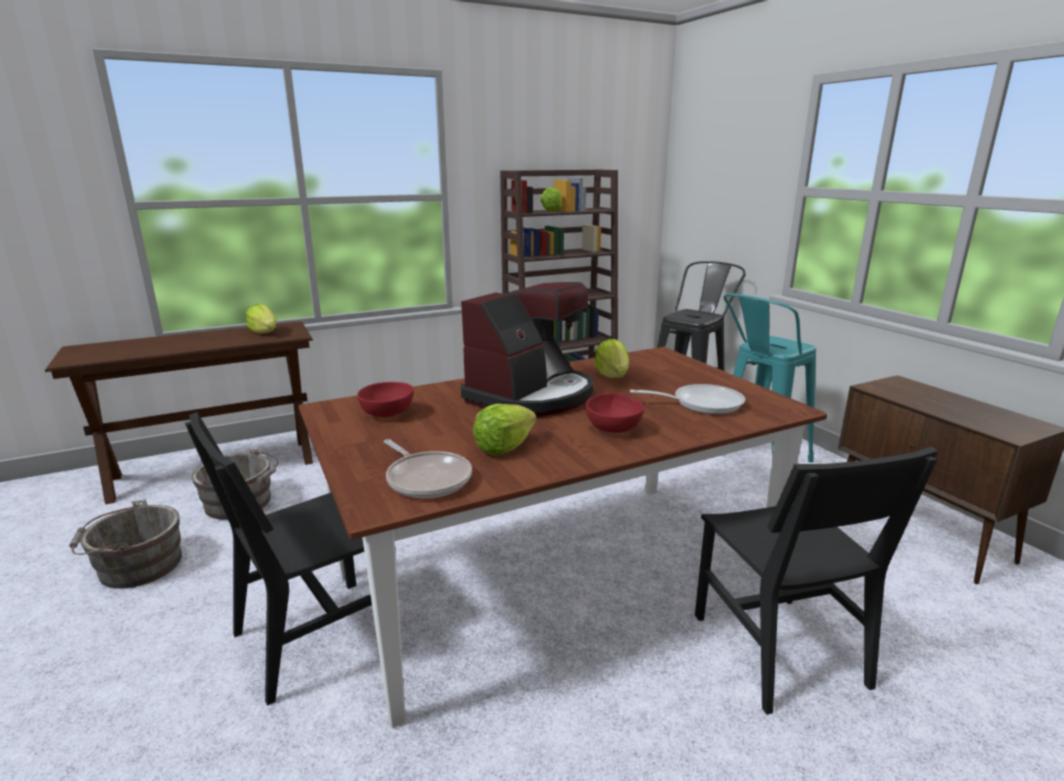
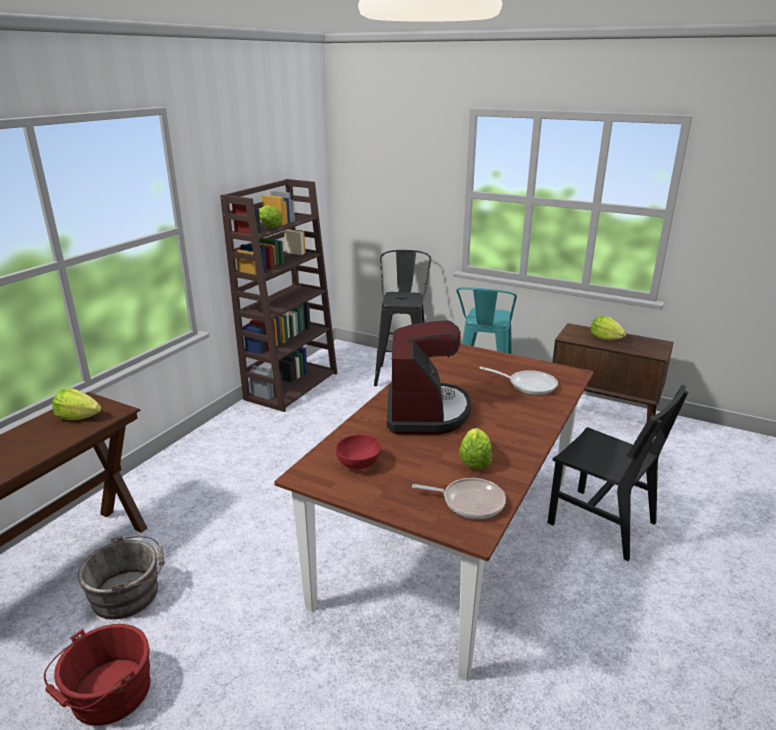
camera: 35 degrees left, 5 degrees up
grey bucket [69,499,182,589] -> red bucket [44,624,151,726]
black chair [185,412,372,706] -> none
red bowl [586,393,644,433] -> none
lettuce [594,339,630,378] -> lettuce moved to [590,316,626,340]
frying pan [630,384,745,414] -> frying pan turned 60 degrees clockwise [479,367,558,395]

